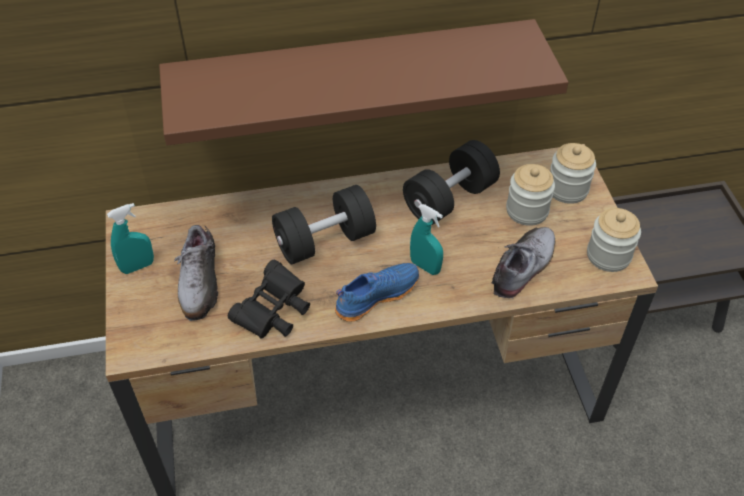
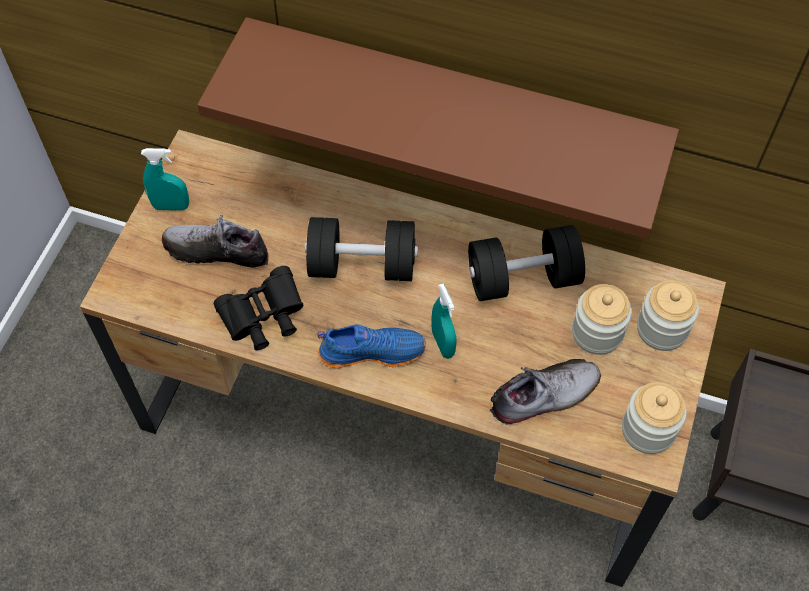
camera: 30 degrees right, 10 degrees up
shoe [174,225,220,321] -> shoe turned 75 degrees clockwise [162,215,269,267]

